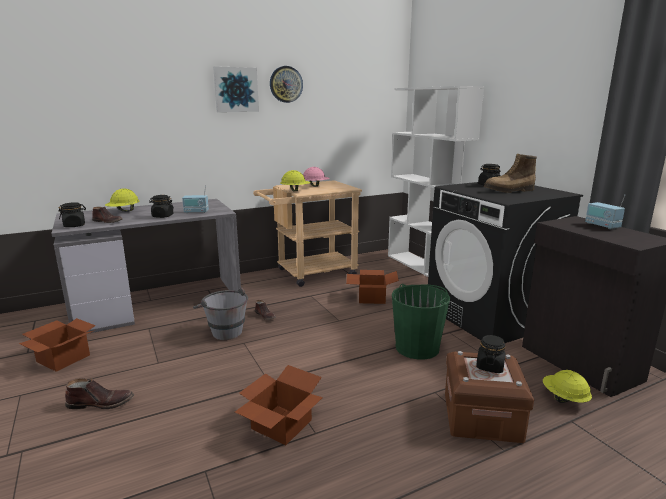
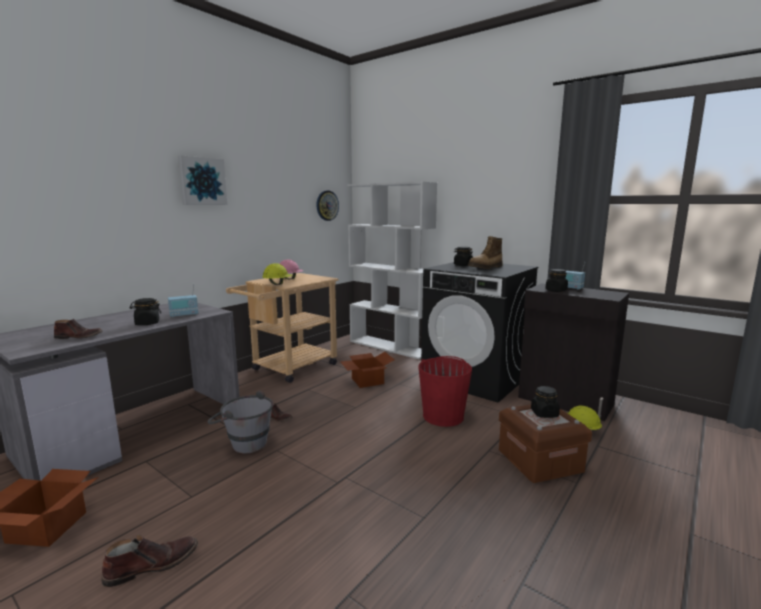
camera: 25 degrees left, 5 degrees down
black jar [58,202,86,227] -> black jar moved to [545,269,568,292]
yellow hard hat [105,188,139,212] -> none
cardboard box [235,365,323,445] -> none
wall clock [270,66,303,103] -> wall clock moved to [316,190,339,221]
green bucket [392,284,450,360] -> red bucket [418,356,472,427]

